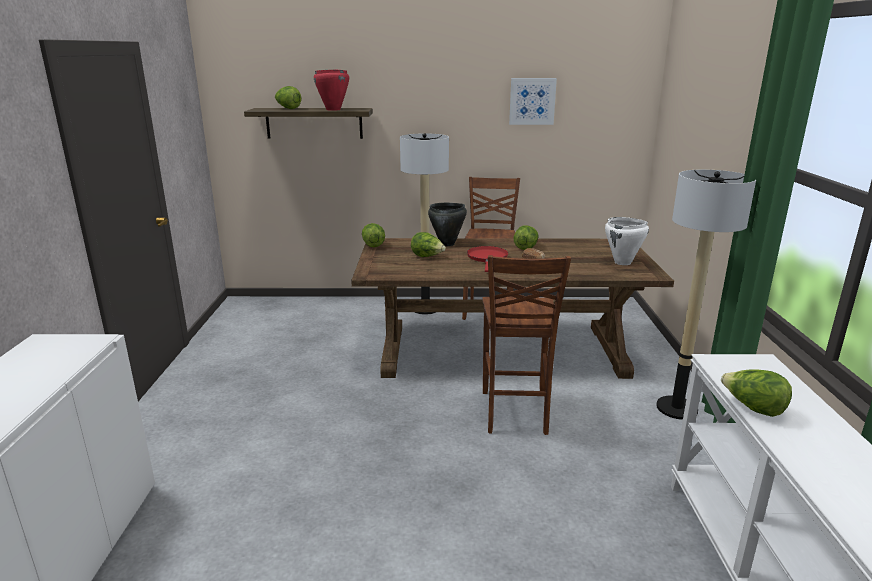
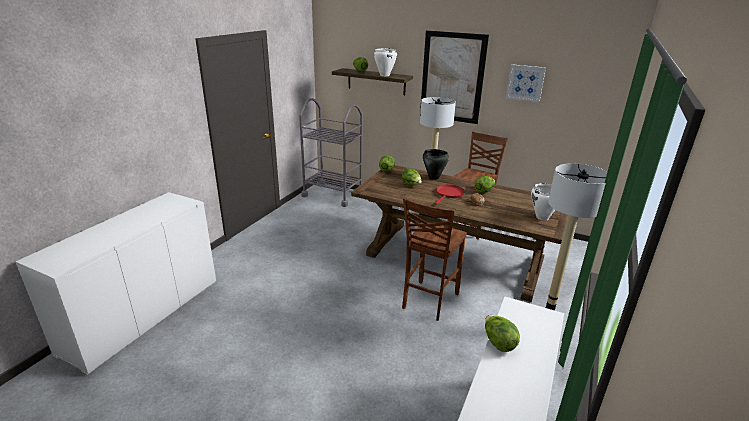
camera: 25 degrees right, 5 degrees up
red cooking pot [314,69,349,111] -> white cooking pot [374,48,397,76]
none -> grey cart [299,98,363,207]
none -> picture [420,30,489,124]

